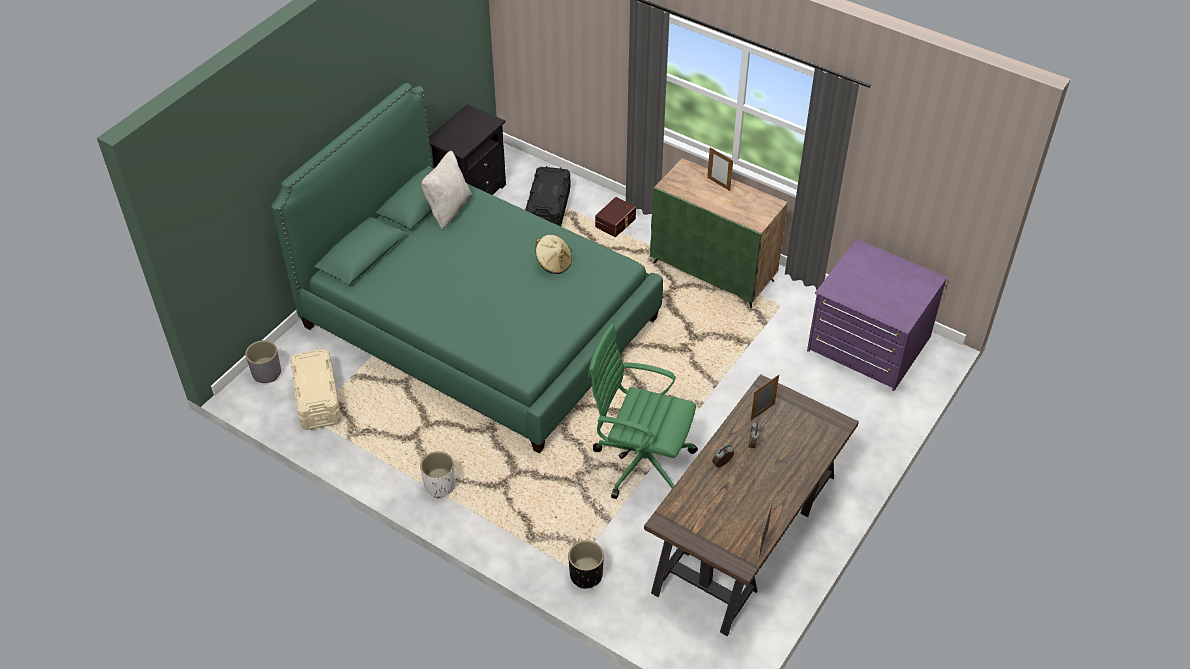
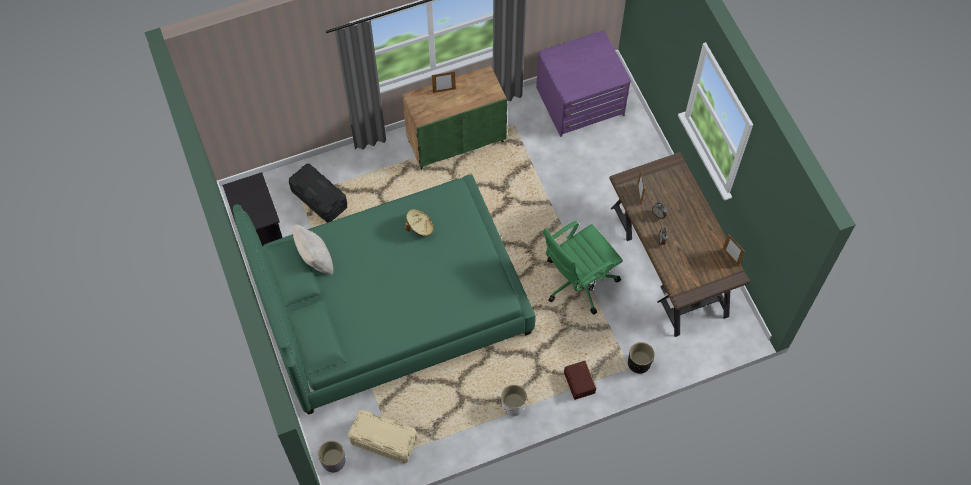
camera: 55 degrees left, 15 degrees up
brown storage box [595,197,636,237] -> brown storage box moved to [564,361,596,400]

